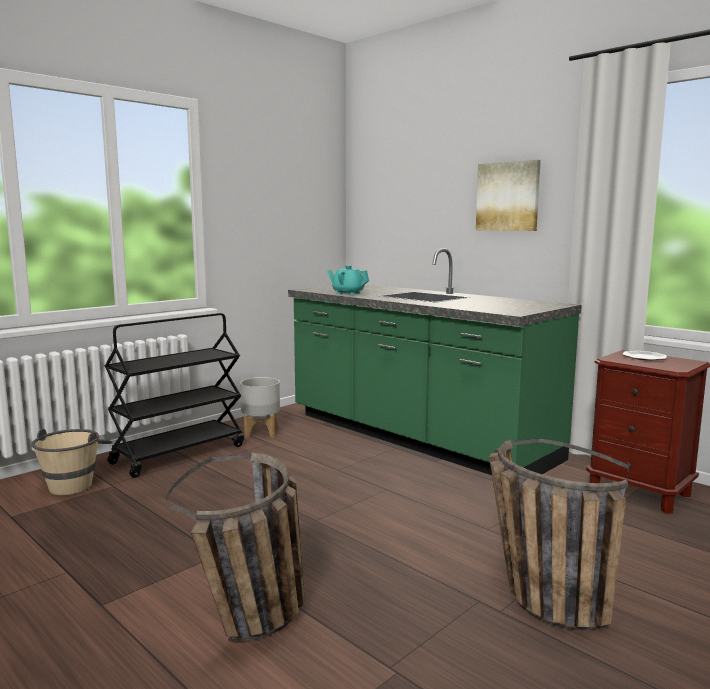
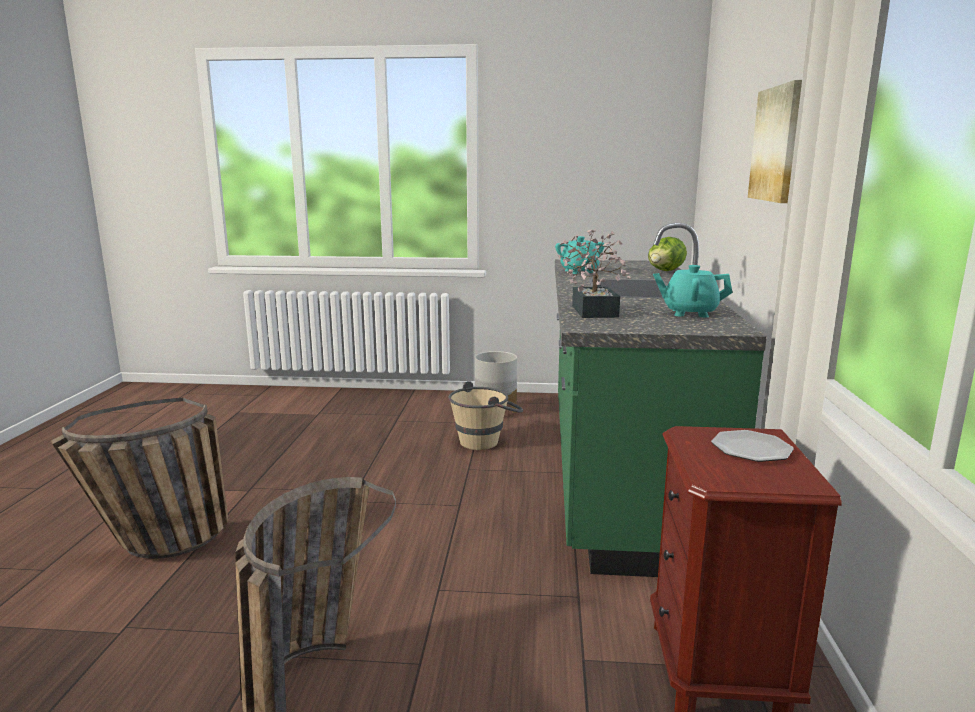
camera: 50 degrees right, 5 degrees up
beige bucket [32,429,112,495] -> beige bucket moved to [449,381,523,450]
black cart [105,313,244,478] -> none
none -> potted plant [558,229,631,318]
none -> lettuce [648,237,687,271]
none -> turquoise teapot [653,265,733,318]

